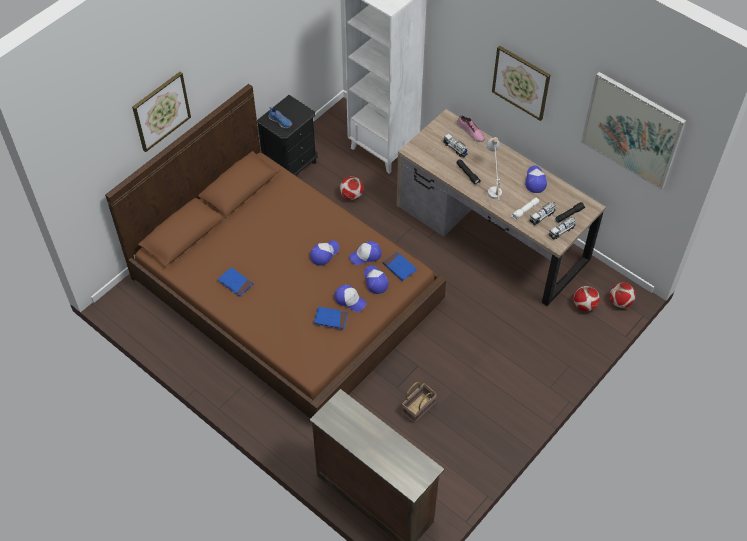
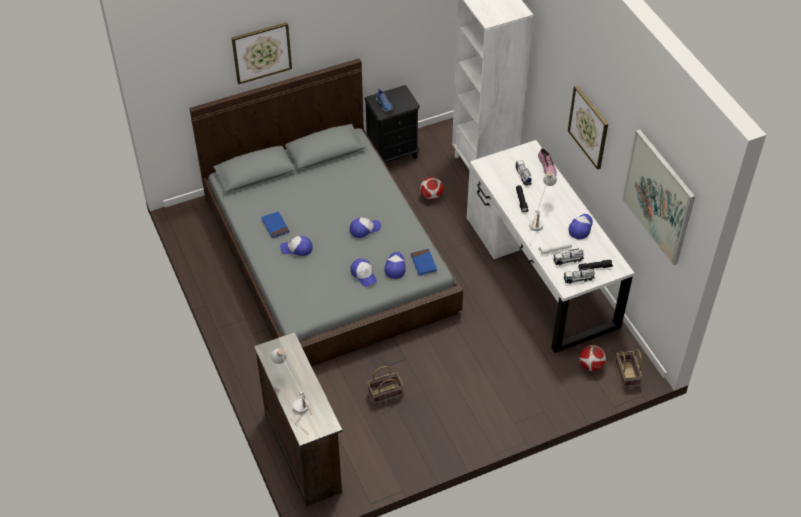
camera: 25 degrees right, 5 degrees down
brown bed [105,84,446,419] -> grey bed [189,58,463,366]
blue book [314,306,348,330] -> none
cap [349,241,382,265] -> cap moved to [280,236,313,256]
brown desk [396,109,606,306] -> white desk [467,140,634,353]
football [609,283,636,308] -> basket [615,349,642,388]
none -> white table lamp [271,349,313,415]

